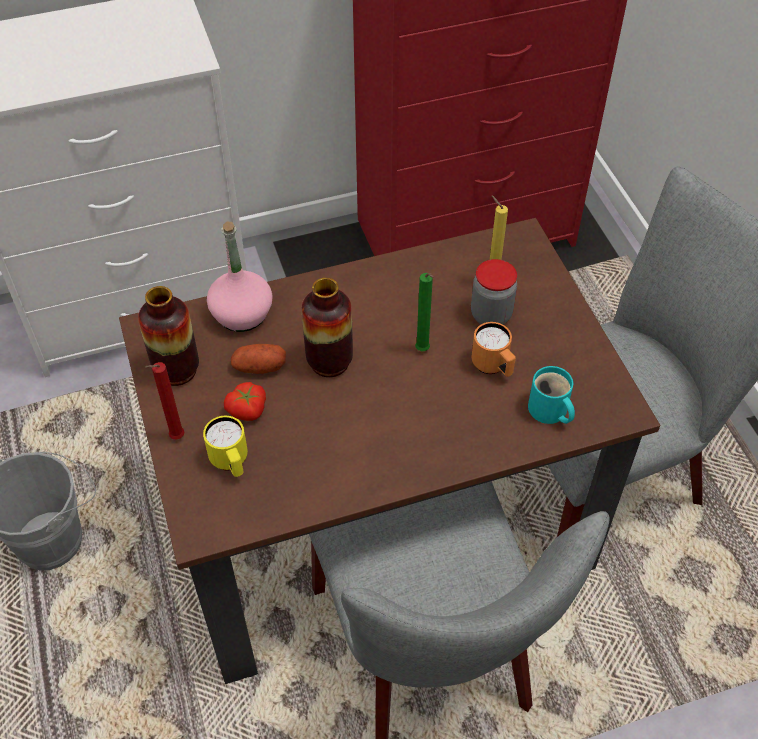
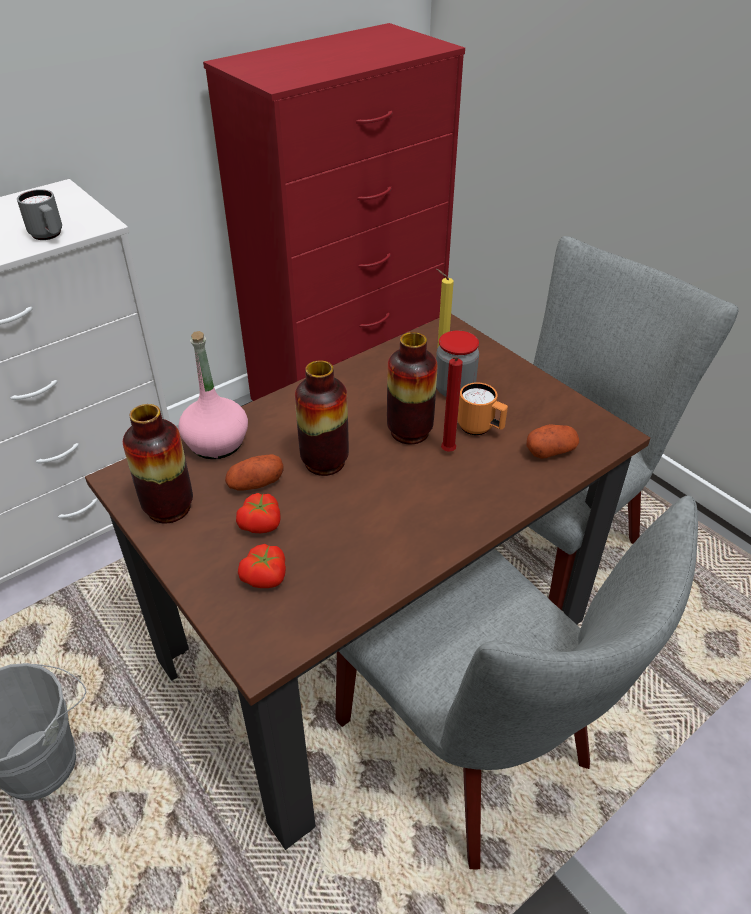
camera: 20 degrees left, 10 degrees down
red candle [145,362,185,439] -> red candle moved to [441,357,463,452]
yellow mug [203,416,248,477] -> tomato [238,544,286,588]
green candle [415,273,434,351] -> vase [387,332,437,444]
turquoise mug [528,366,575,424] -> potato [526,424,579,459]
none -> grey mug [17,189,62,240]

